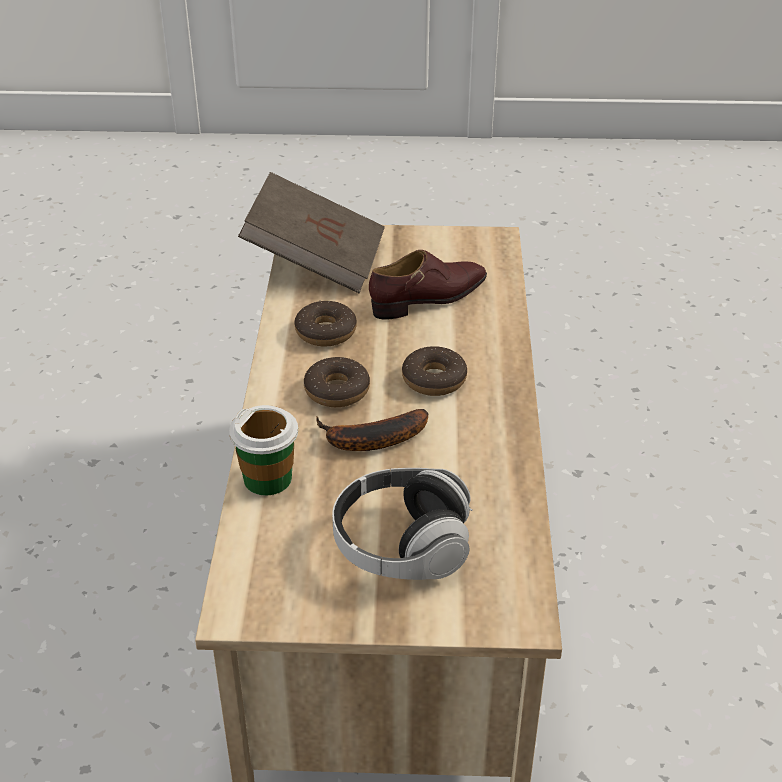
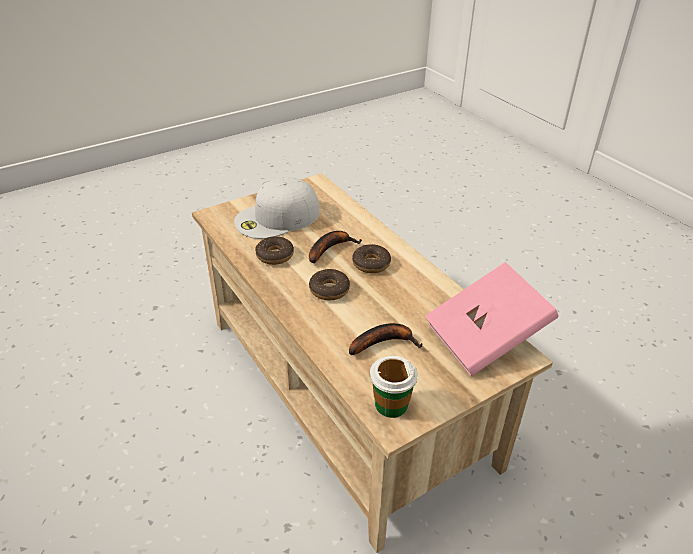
camera: 145 degrees right, 0 degrees up
cup [229,405,298,495] -> cup moved to [370,356,418,418]
brown book [238,172,385,293] -> pink book [425,262,558,376]
donut [294,300,357,346] -> donut moved to [255,236,294,265]
headphones [332,468,472,580] -> white cap [234,177,319,239]
brown shoe [369,250,487,319] -> banana [349,323,423,355]

